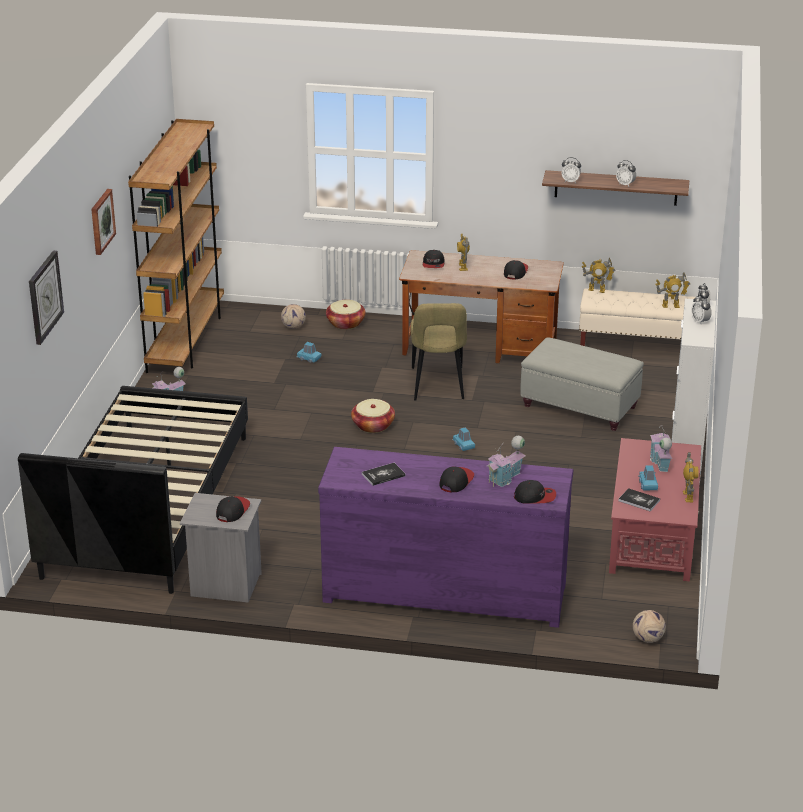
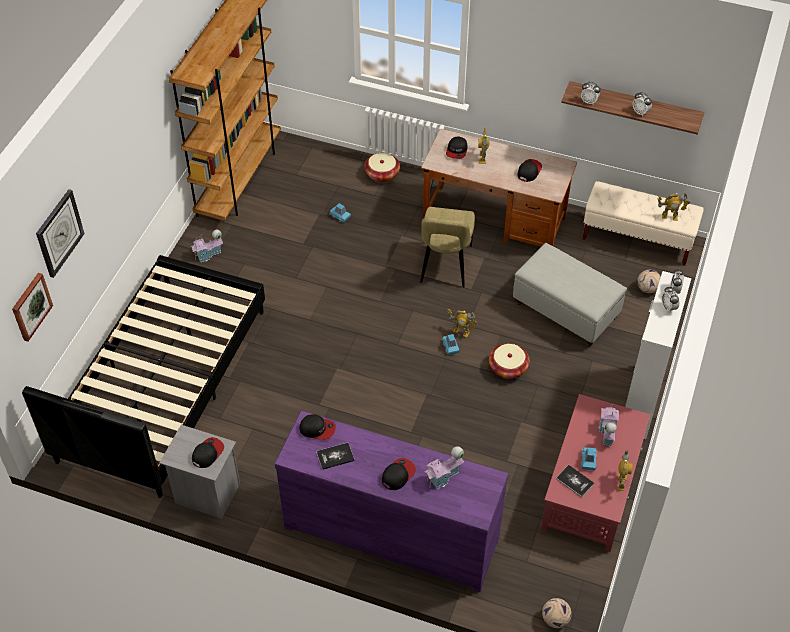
camera: 10 degrees right, 20 degrees up
picture [91,189,116,255] -> picture moved to [12,273,53,342]
football [281,304,306,329] -> football moved to [637,270,661,293]
basket [351,399,395,433] -> basket moved to [489,343,529,379]
cap [514,480,556,504] -> cap moved to [299,414,336,440]
toy robot [582,258,615,293] -> toy robot moved to [448,309,478,338]

